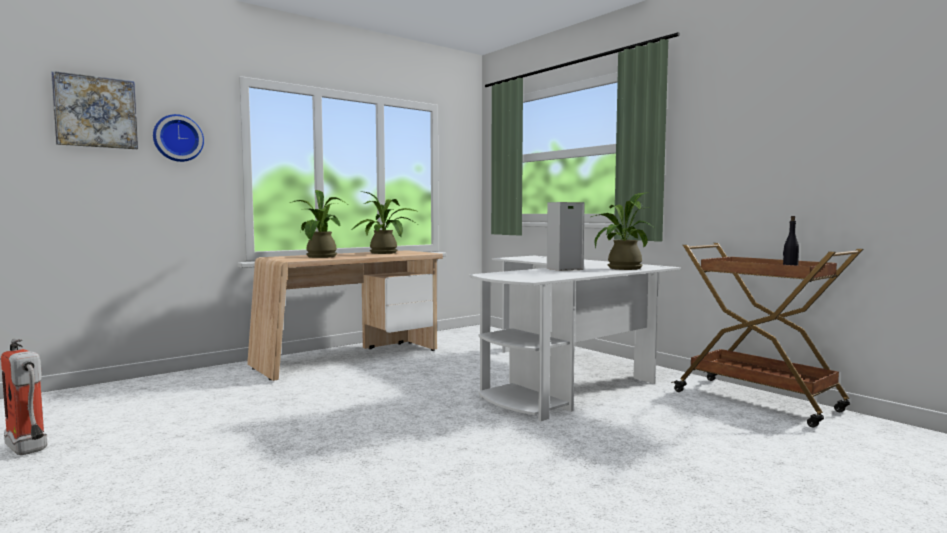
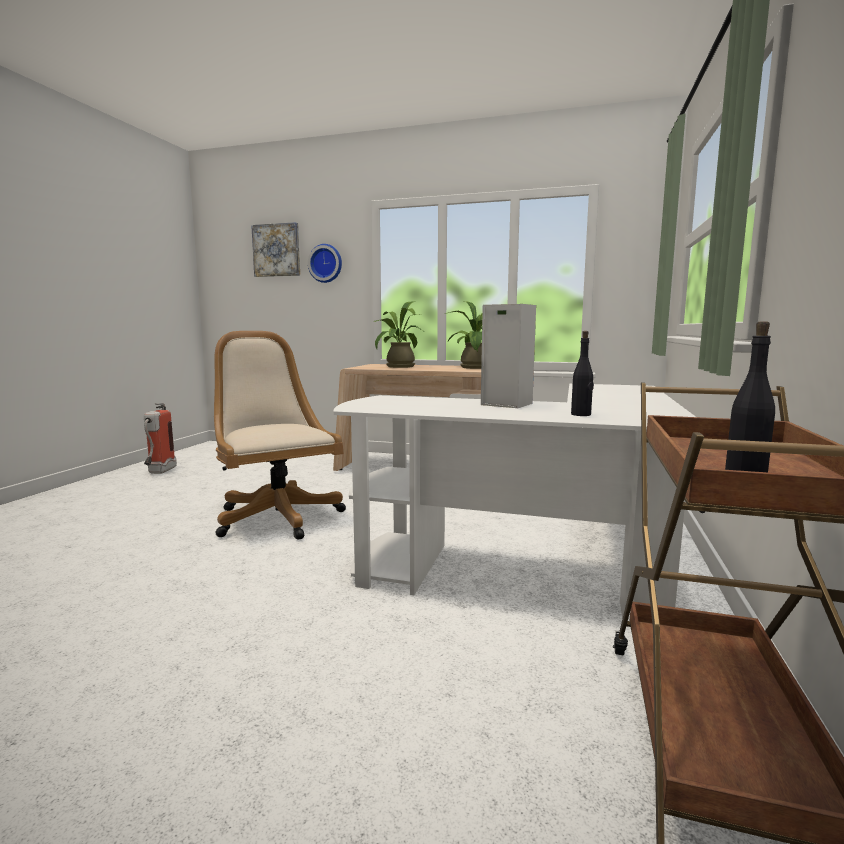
camera: 55 degrees right, 5 degrees up
potted plant [591,193,653,270] -> black bottle [571,331,594,416]
none -> office chair [214,331,346,540]

